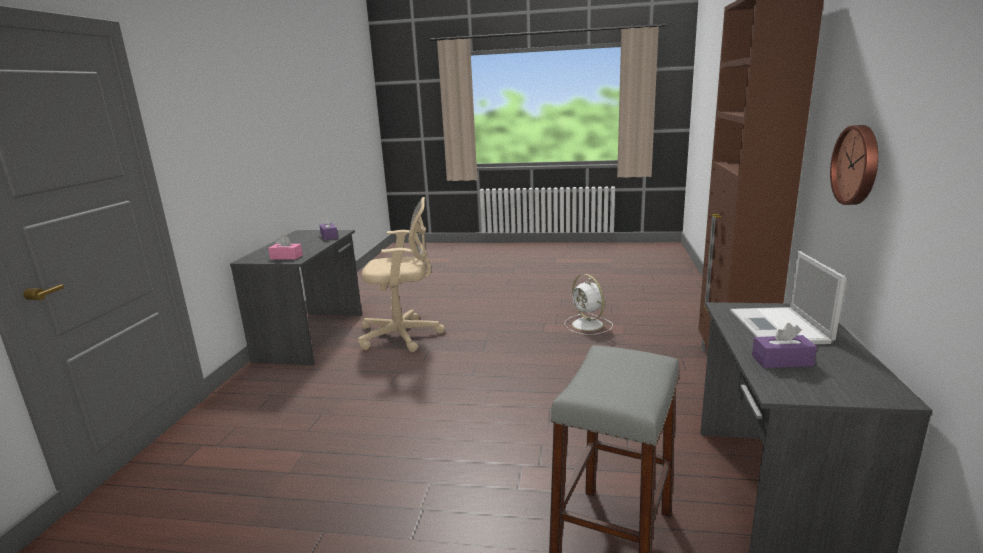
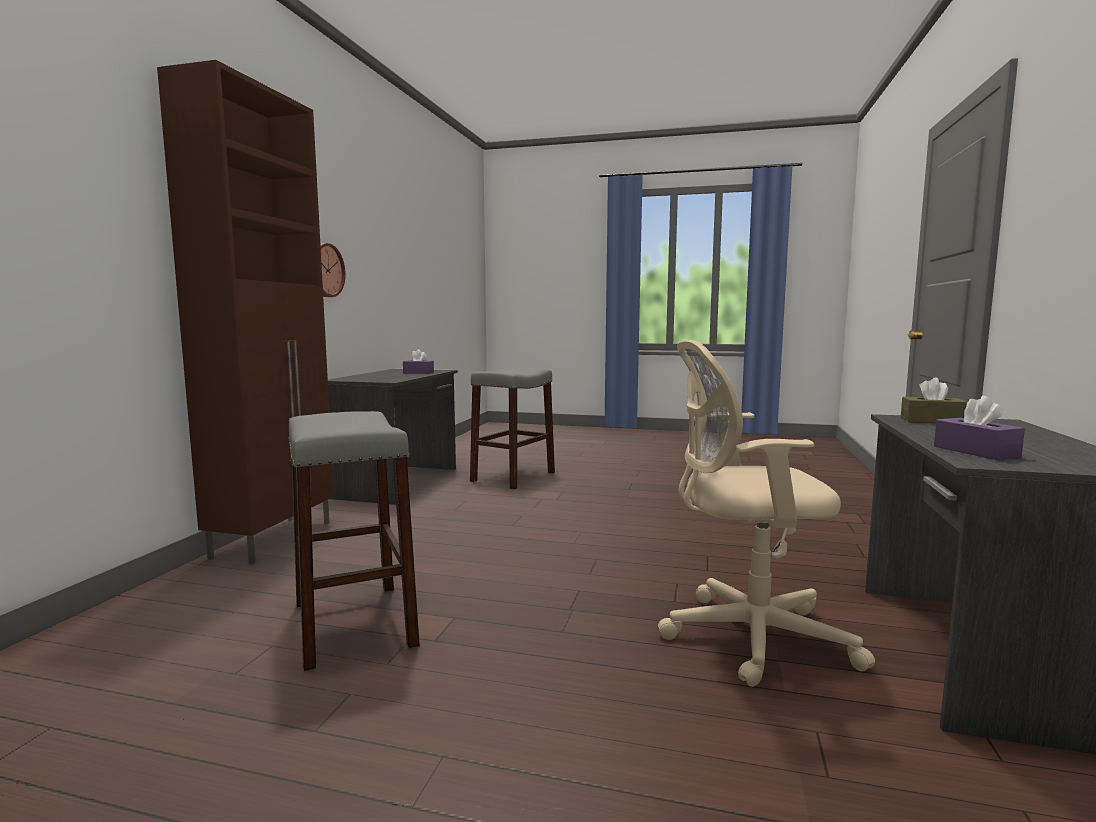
camera: 175 degrees left, 10 degrees down
pink tissue box [268,235,303,260] -> brown tissue box [901,377,967,423]
white fan [564,274,613,335] -> grey stool [288,411,420,671]
laptop [730,251,846,344] -> none

